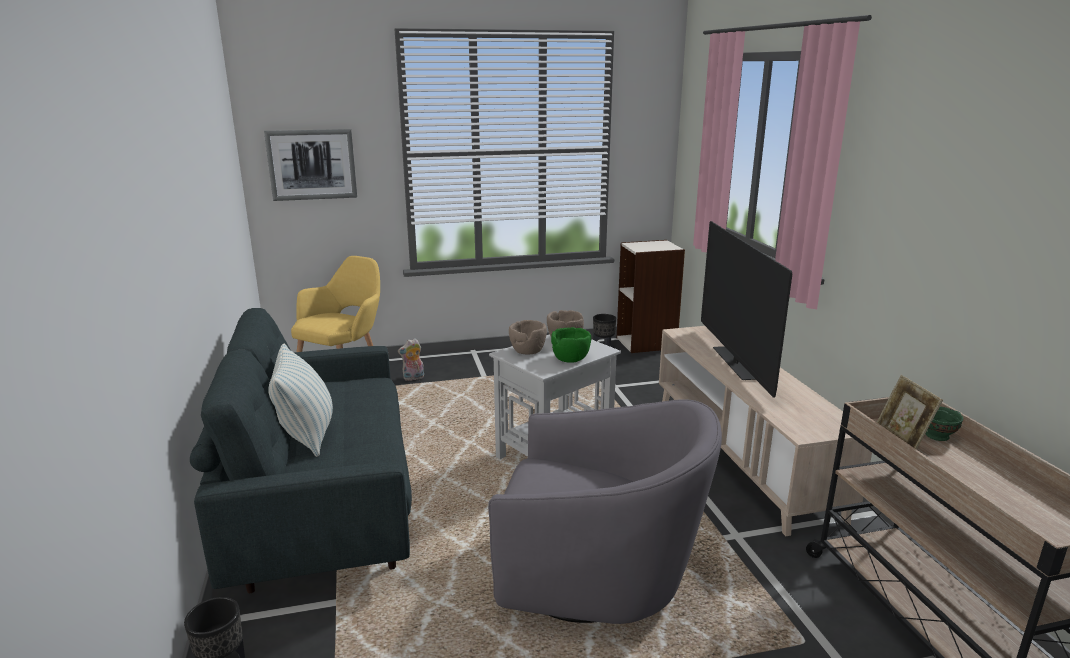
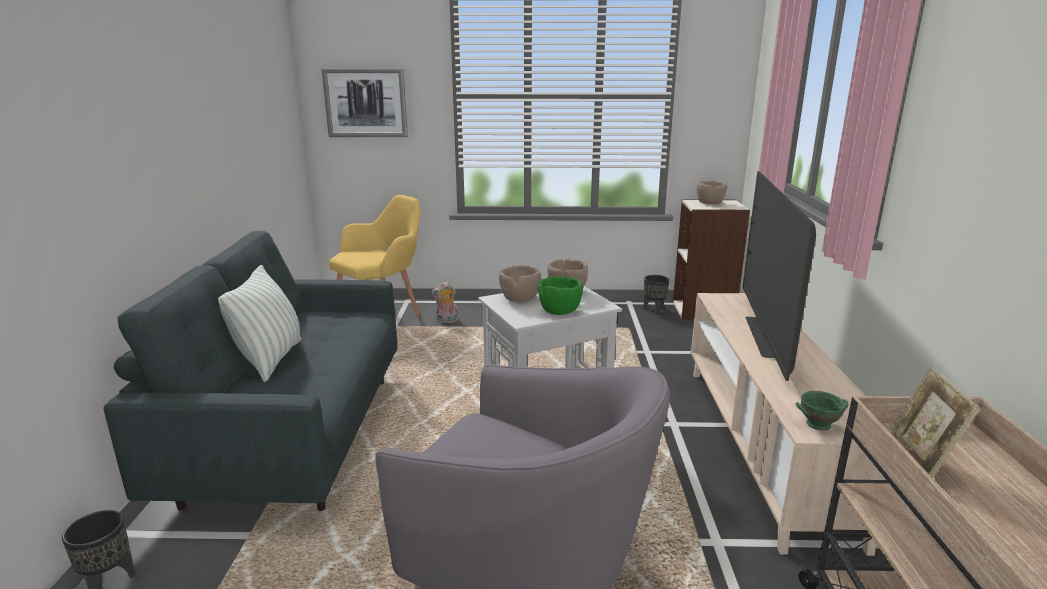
camera: 15 degrees right, 0 degrees up
green bowl [926,406,963,441] -> green bowl moved to [796,391,848,430]
none -> brown bowl [697,180,727,204]

